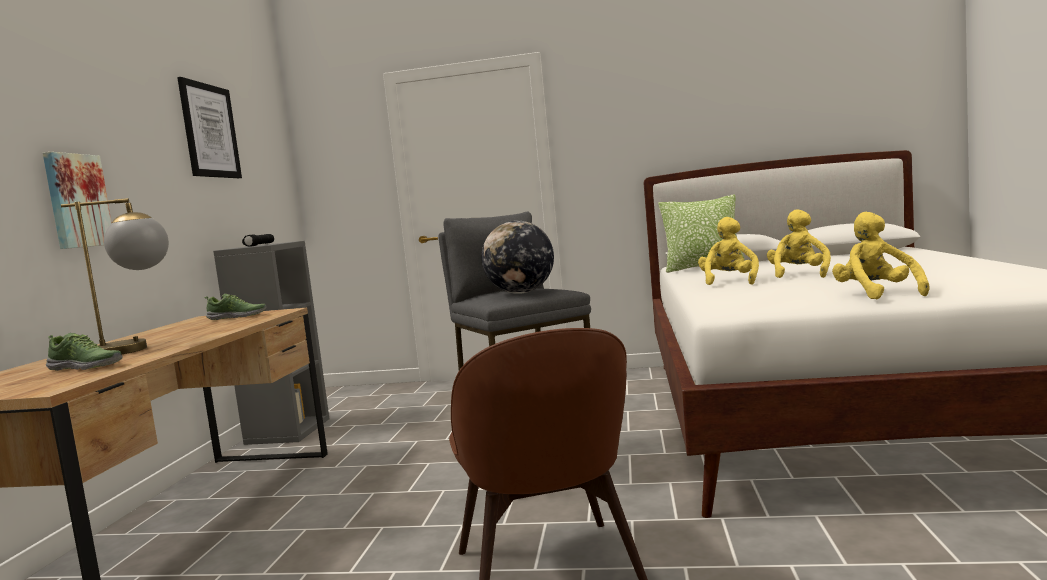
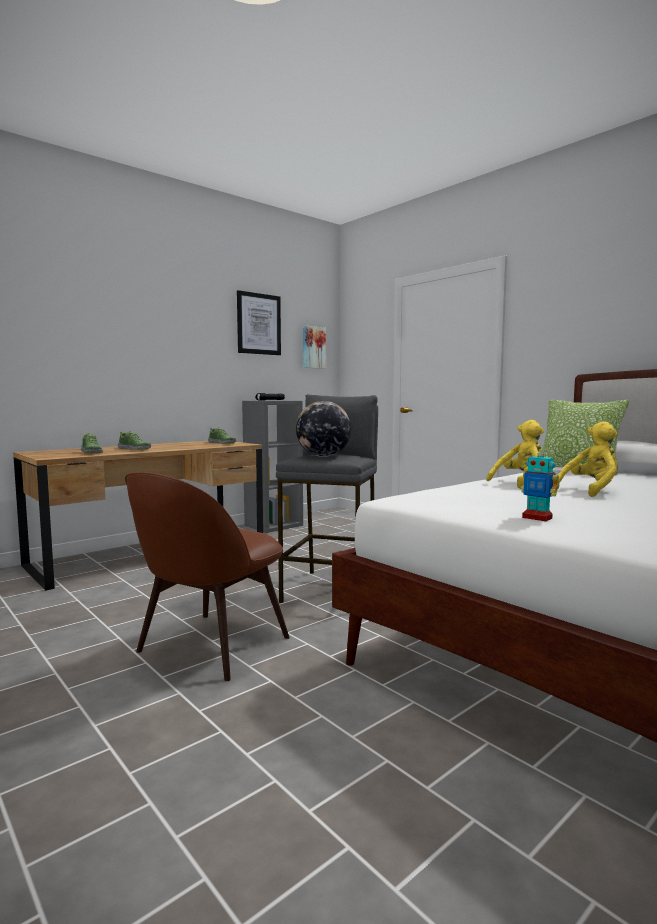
camera: 40 degrees right, 0 degrees up
picture [43,152,112,249] -> picture moved to [303,326,326,369]
table lamp [61,198,169,355] -> shoe [118,432,151,450]
yellow plush toy [832,212,929,299] -> toy robot [521,445,559,521]

